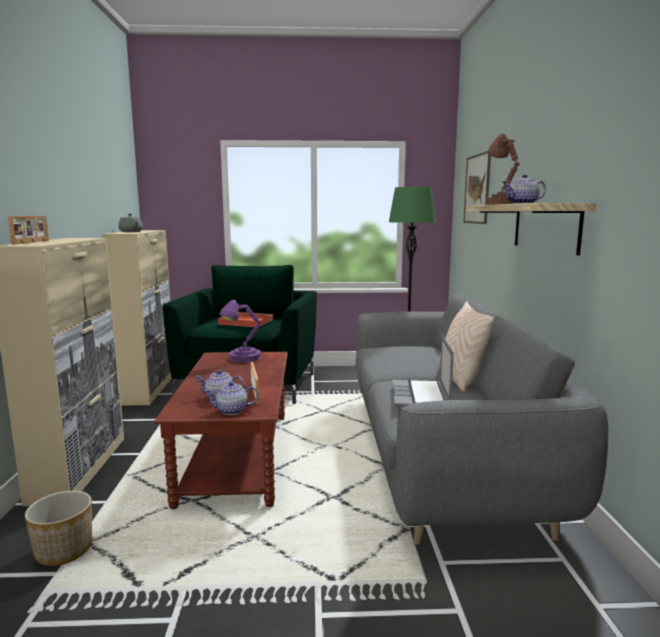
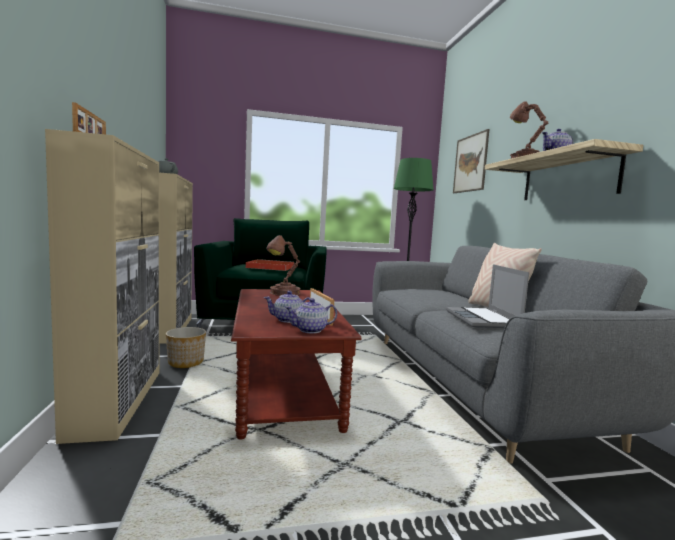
camera: 10 degrees left, 5 degrees down
planter [25,491,92,566] -> planter moved to [166,327,206,368]
purple table lamp [220,300,262,363] -> brown table lamp [266,235,301,296]

